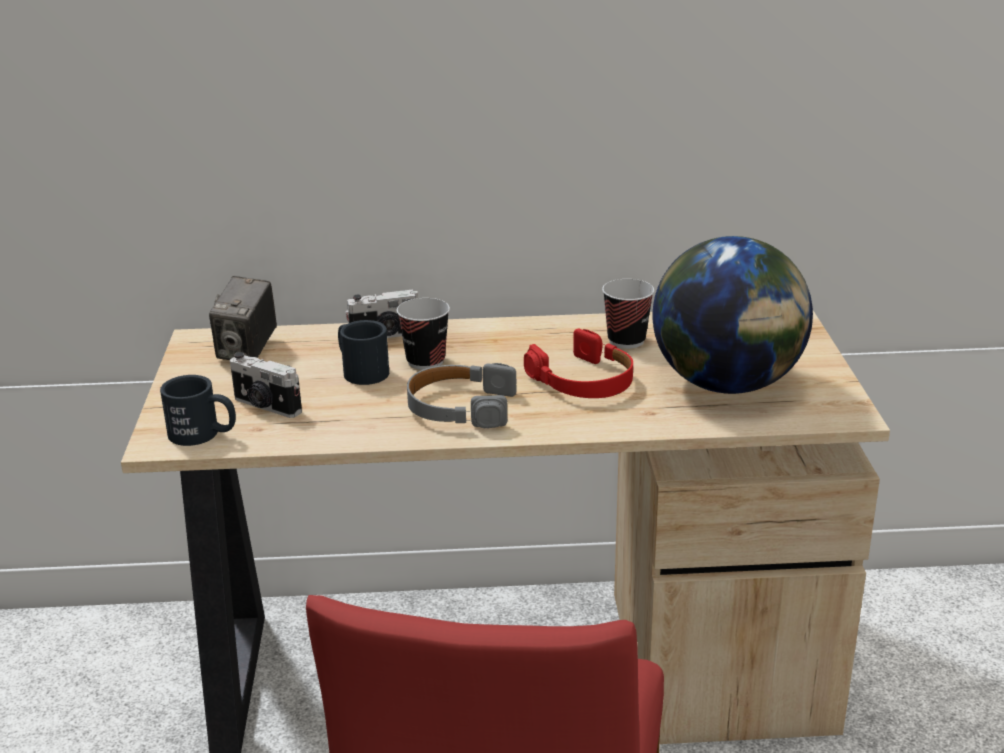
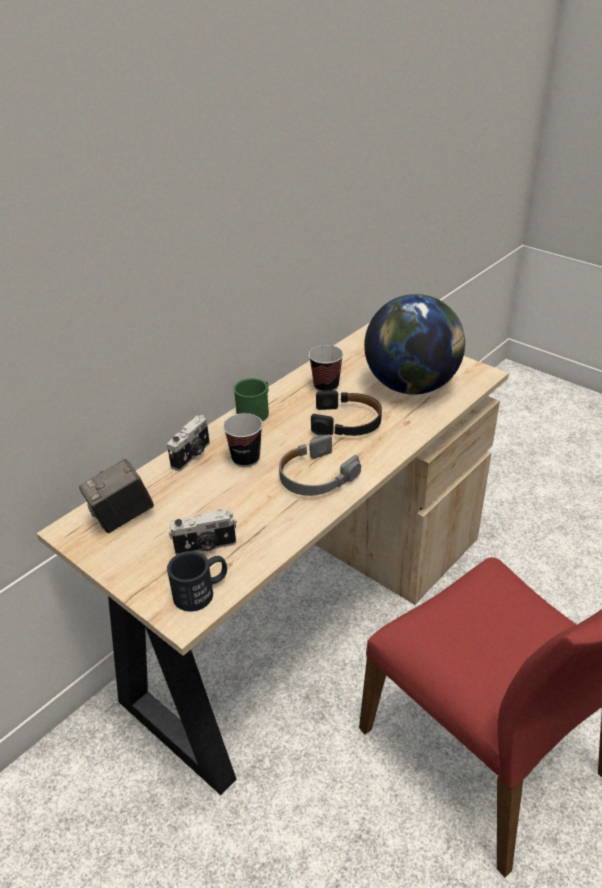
camera: 45 degrees left, 10 degrees up
camera [209,276,277,360] -> camera turned 90 degrees clockwise [79,459,154,533]
black mug [338,320,389,385] -> none
red headphones [524,329,633,398] -> black headphones [311,390,382,436]
none -> green mug [233,378,269,421]

